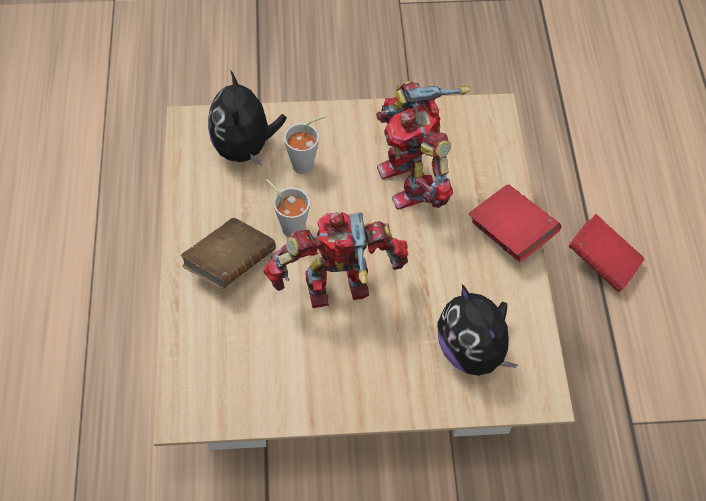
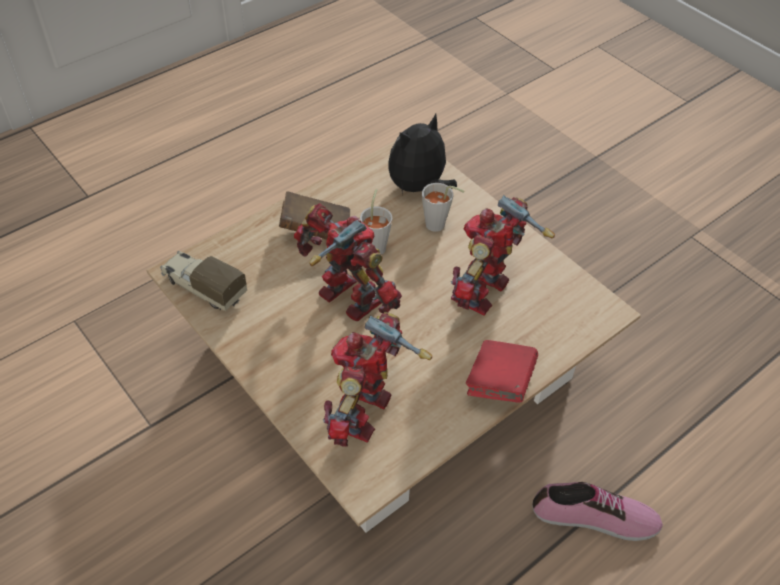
camera: 55 degrees right, 10 degrees down
plush toy [437,284,518,376] -> toy robot [323,312,432,447]
red book [569,214,645,292] -> shoe [532,482,663,541]
none -> toy truck [160,251,247,312]

